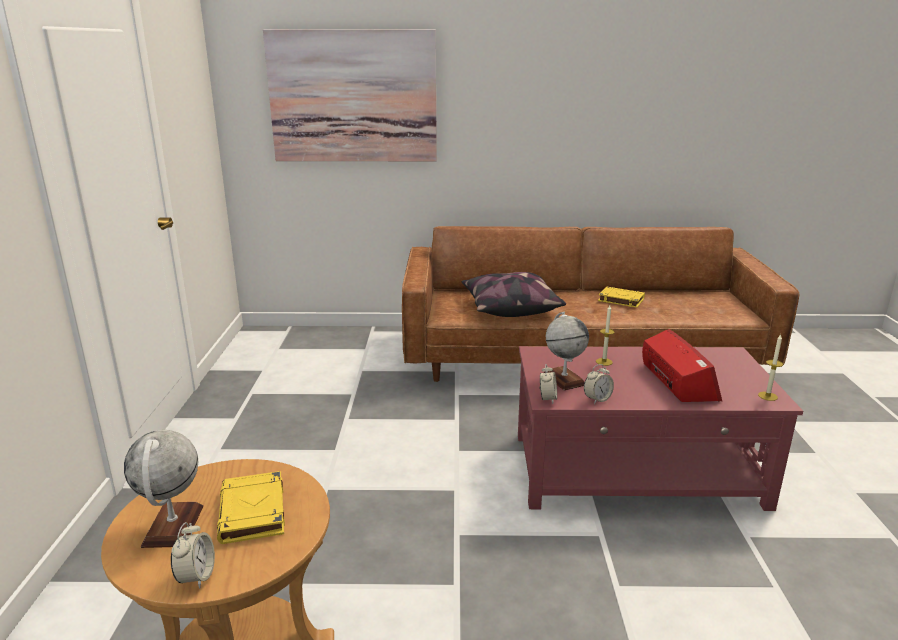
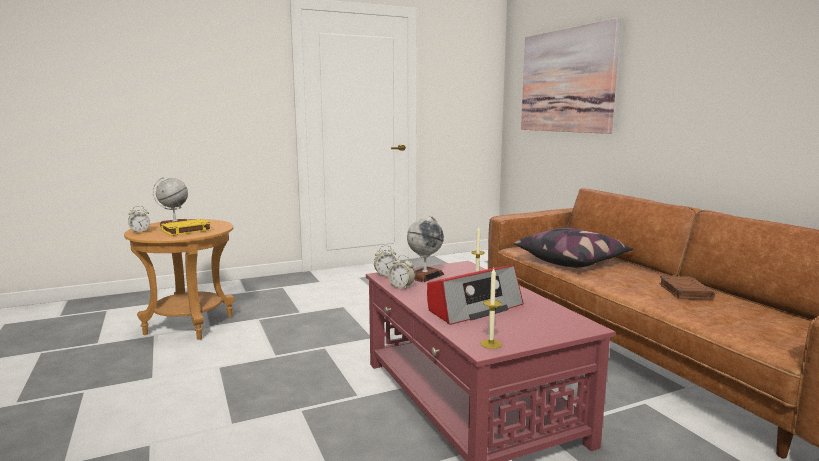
camera: 65 degrees right, 10 degrees down
yellow book [598,286,645,308] -> brown book [659,276,715,300]

